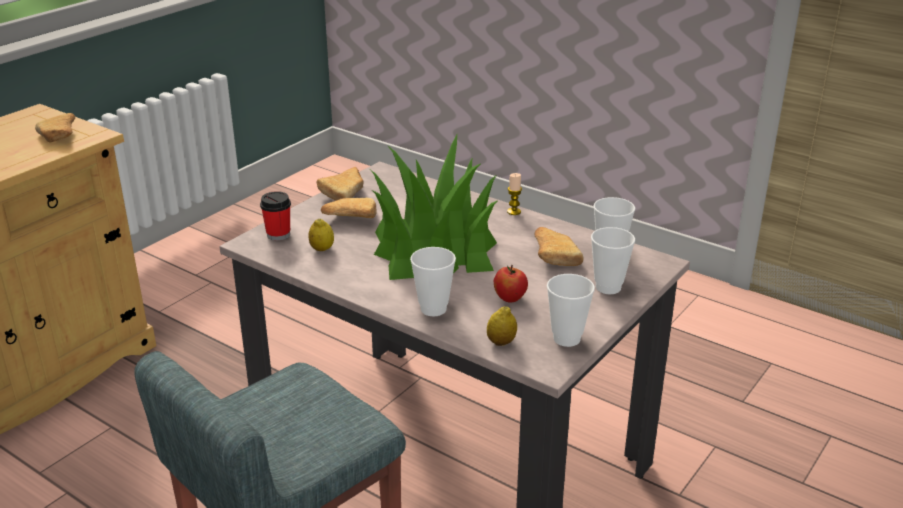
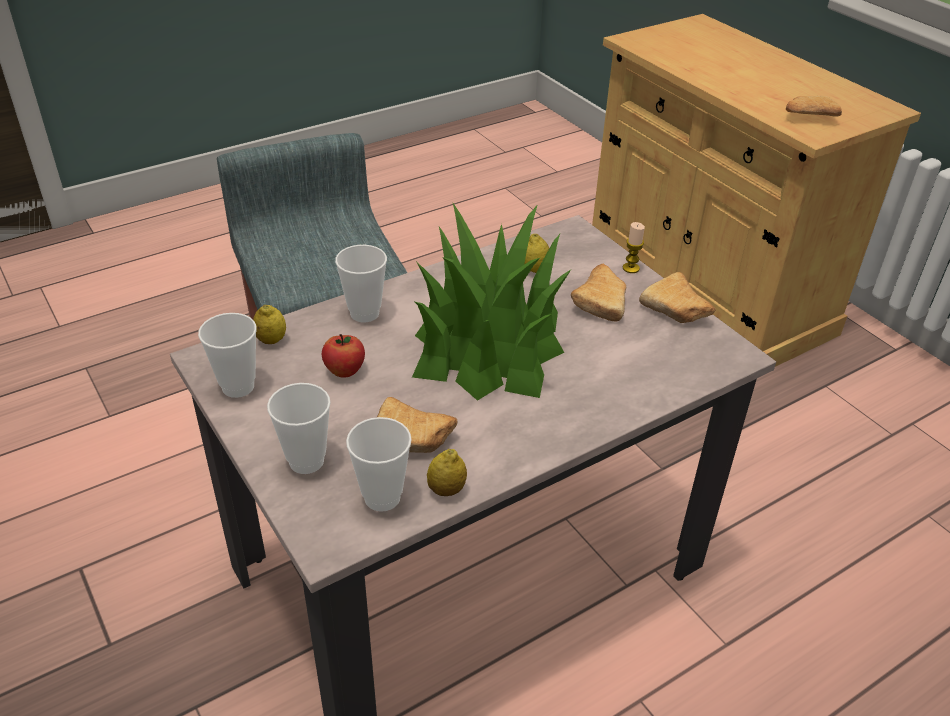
camera: 110 degrees right, 10 degrees up
cup [260,191,291,241] -> none
candle [507,173,522,215] -> candle moved to [623,222,645,273]
none -> lemon [427,449,467,496]

